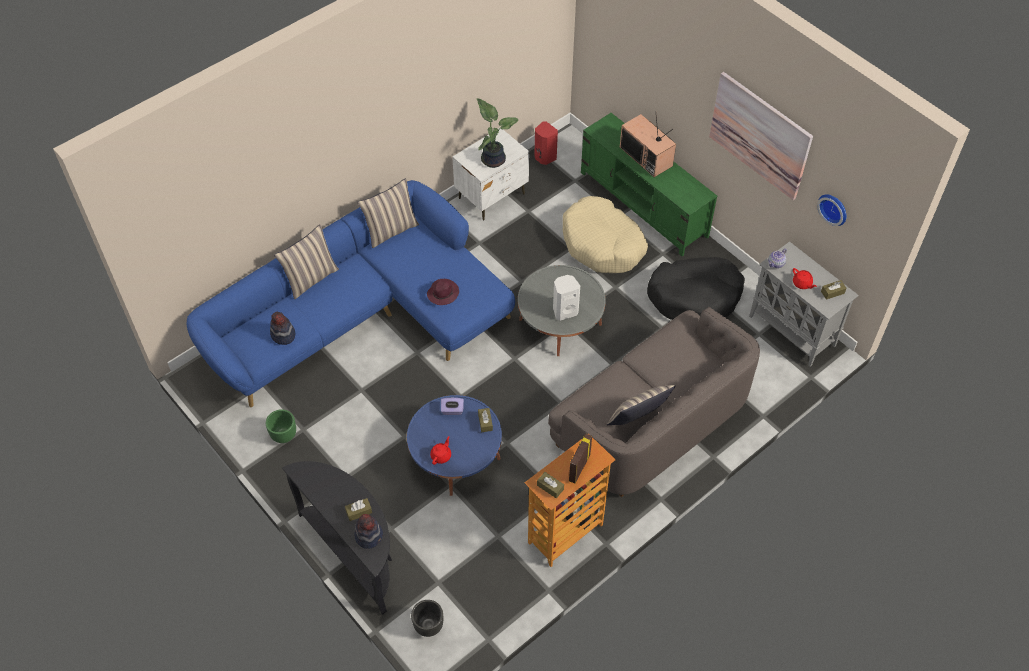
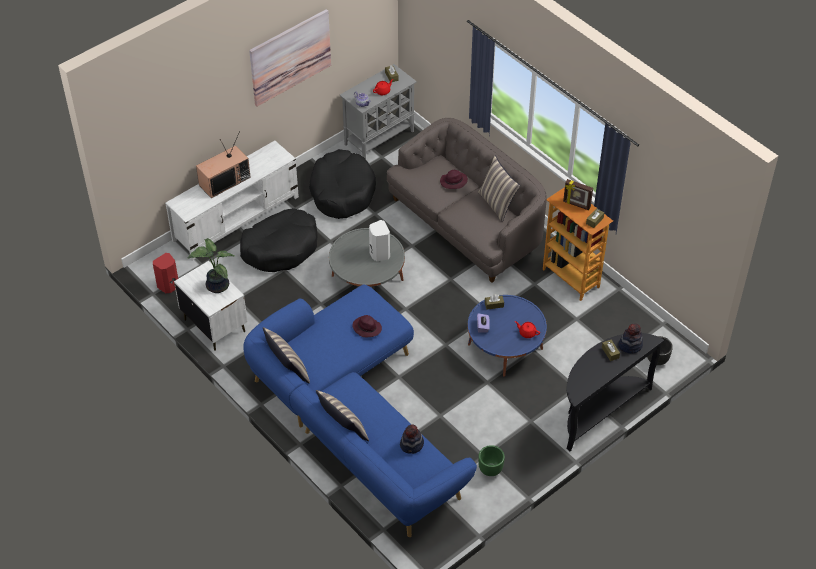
camera: 90 degrees left, 5 degrees down
beige dog bed [563,196,648,273] -> black dog bed [240,208,318,272]
green tv stand [581,113,717,256] -> white tv stand [165,141,299,260]
wall clock [817,194,847,226] -> none
none -> purple hat [440,170,468,189]

